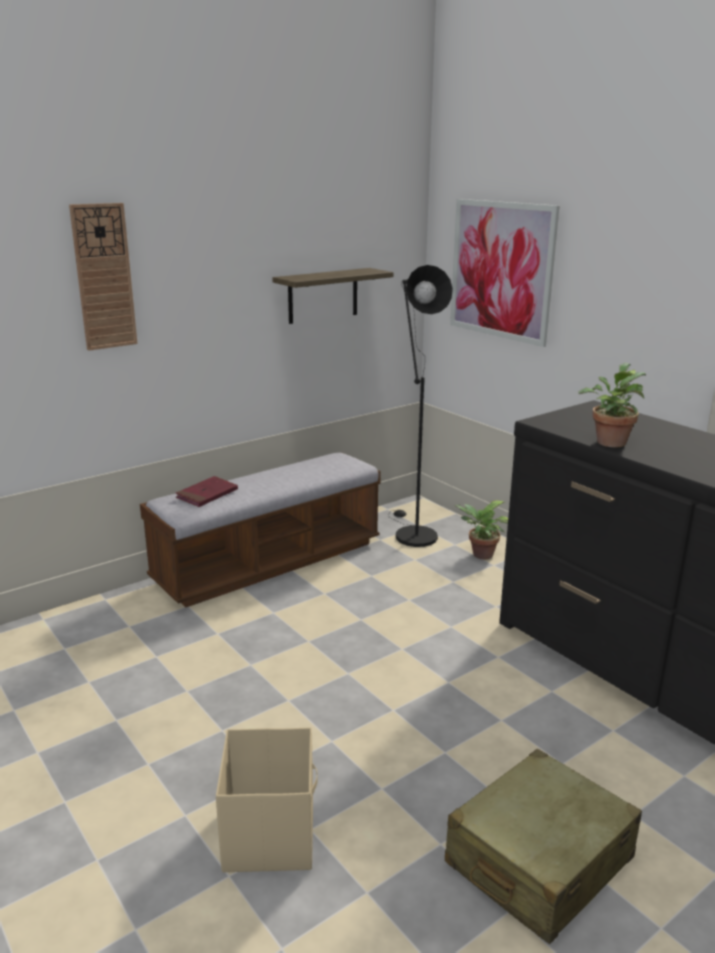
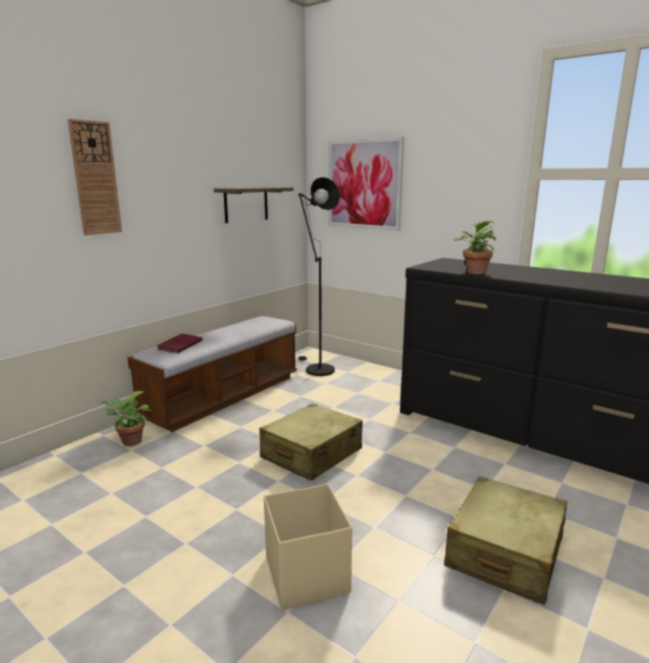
camera: 15 degrees left, 5 degrees down
potted plant [455,501,508,559] -> potted plant moved to [97,391,151,446]
none -> beige suitcase [259,404,362,481]

